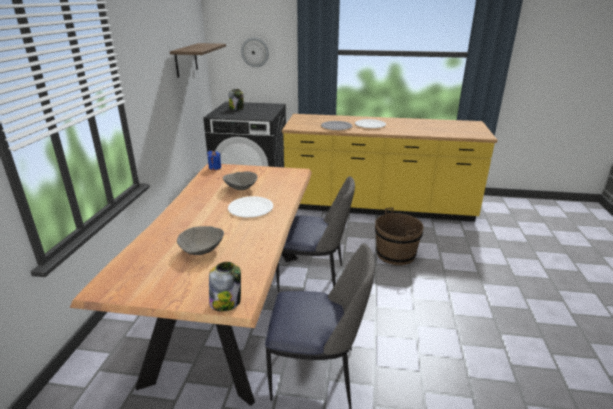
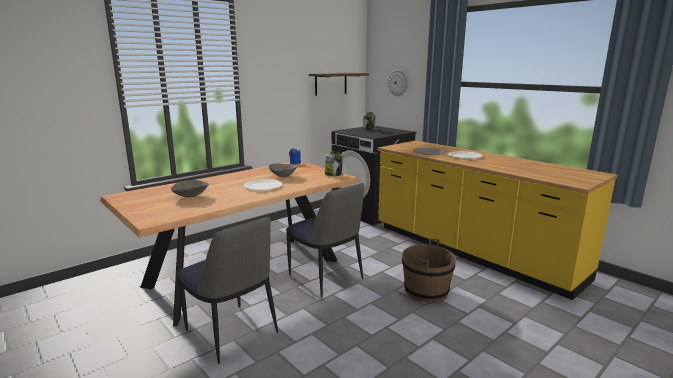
camera: 40 degrees right, 10 degrees down
jar [209,262,241,311] -> jar moved to [325,151,343,176]

